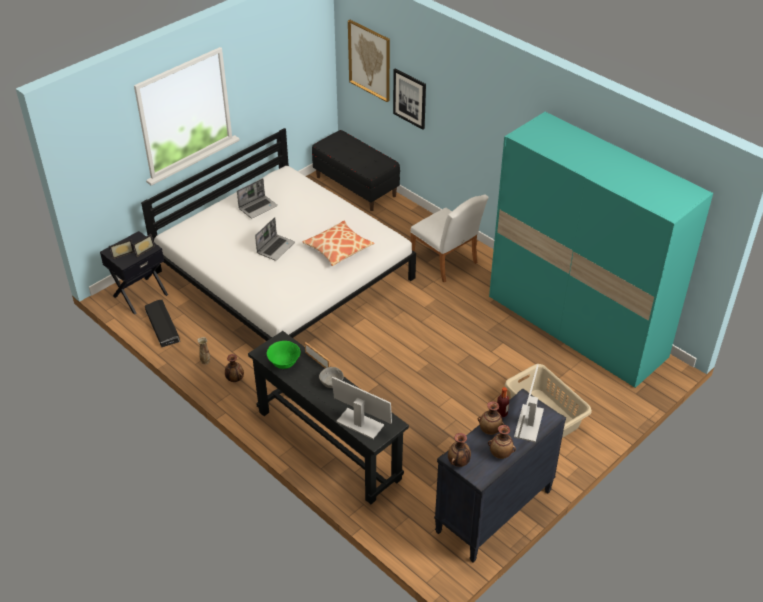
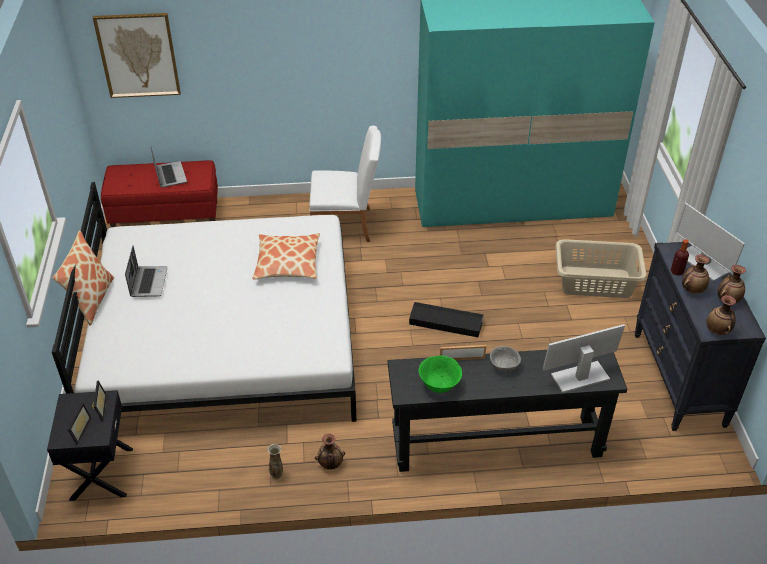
camera: 50 degrees left, 0 degrees up
black storage box [145,300,180,347] -> black storage box moved to [409,302,484,338]
laptop [255,217,295,261] -> laptop moved to [151,147,187,188]
black bench [312,130,400,211] -> red bench [101,161,218,227]
picture [393,69,426,130] -> none
none -> pillow [52,230,114,326]

